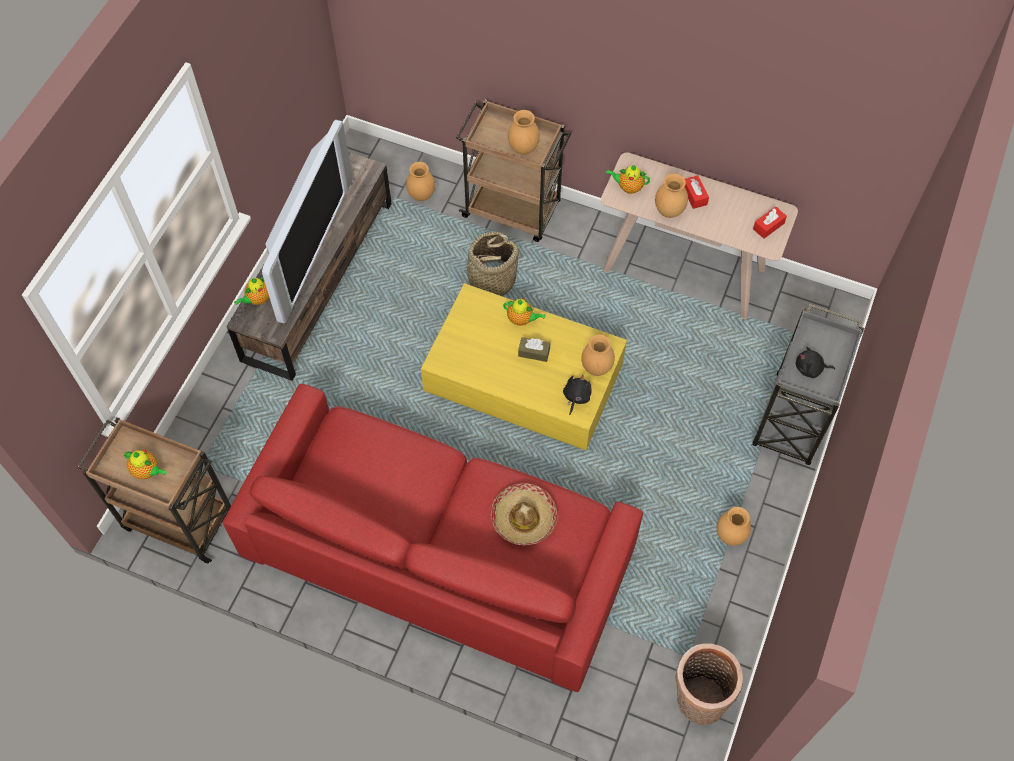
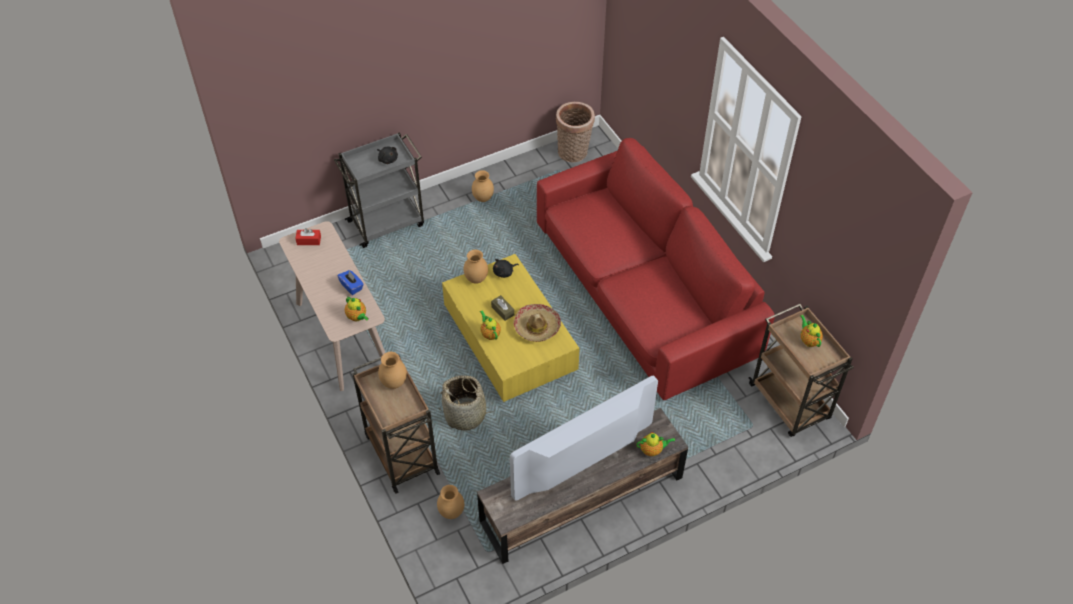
camera: 140 degrees left, 10 degrees down
hat [491,483,558,545] -> hat moved to [514,304,561,342]
brown vase [655,174,688,218] -> blue tissue box [338,270,364,295]
red tissue box [685,175,709,209] -> none

